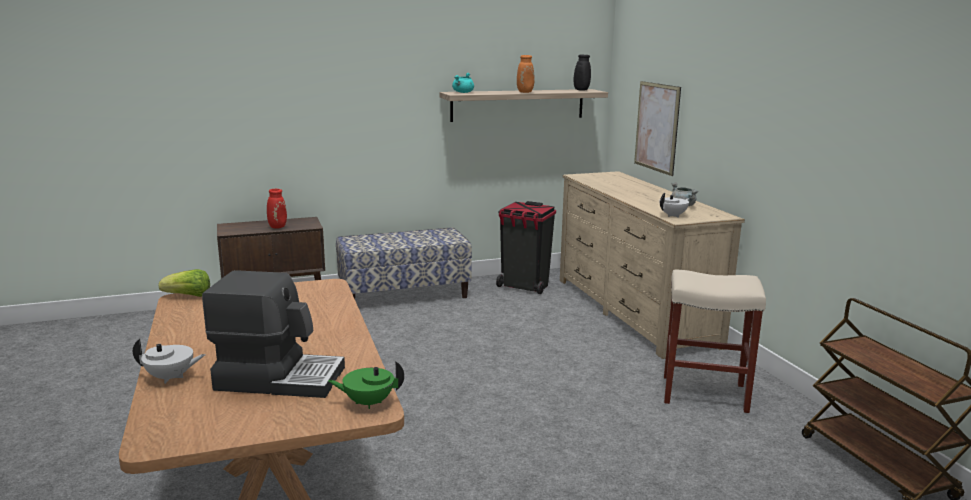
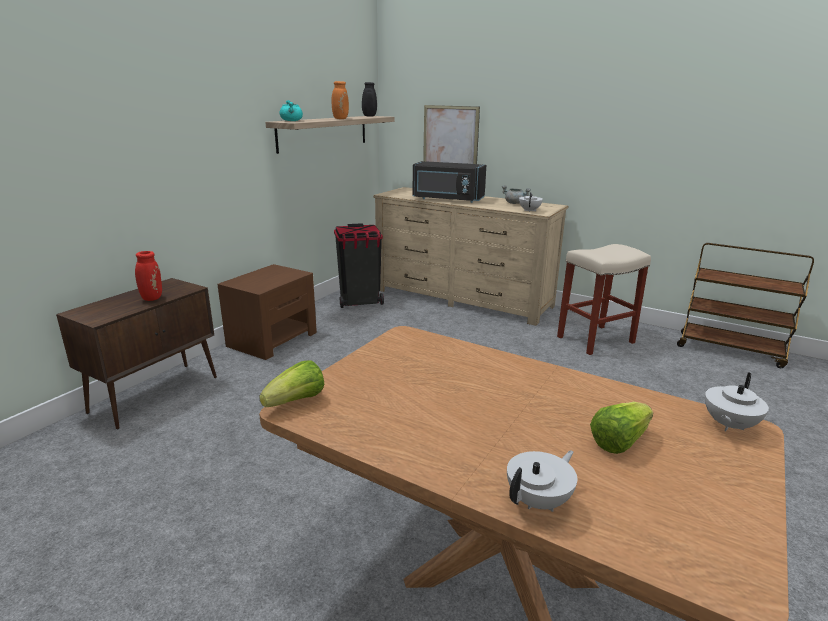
camera: 40 degrees left, 5 degrees up
coffee machine [202,270,345,398] -> lettuce [590,402,653,454]
green teapot [328,361,404,409] -> white teapot [705,372,769,431]
bench [336,228,472,299] -> brown nightstand [217,264,317,360]
none -> black microwave [412,161,486,203]

